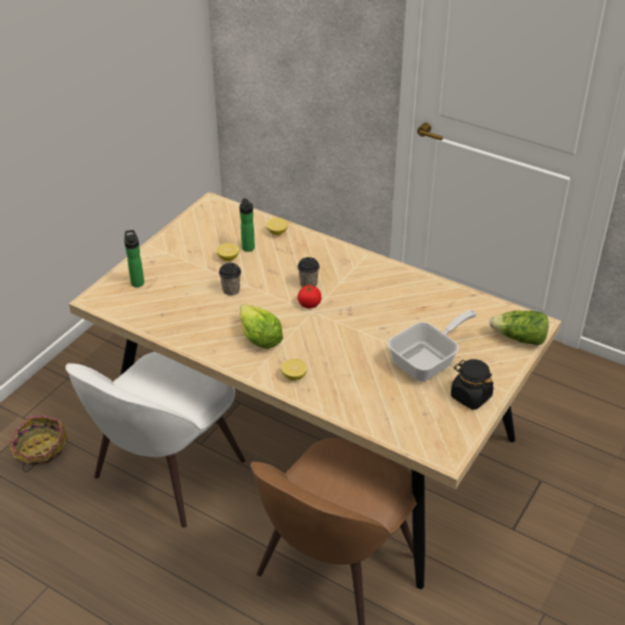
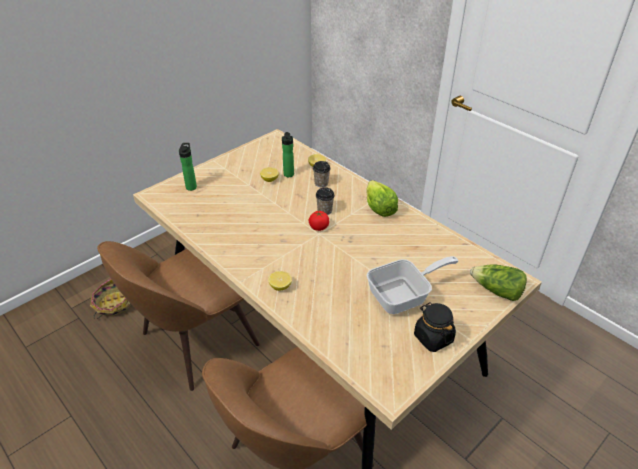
camera: 15 degrees right, 0 degrees up
white chair [65,352,246,528] -> brown chair [97,241,260,391]
cup [219,263,241,295] -> cup moved to [313,161,331,187]
lettuce [240,304,283,349] -> lettuce moved to [366,180,398,217]

